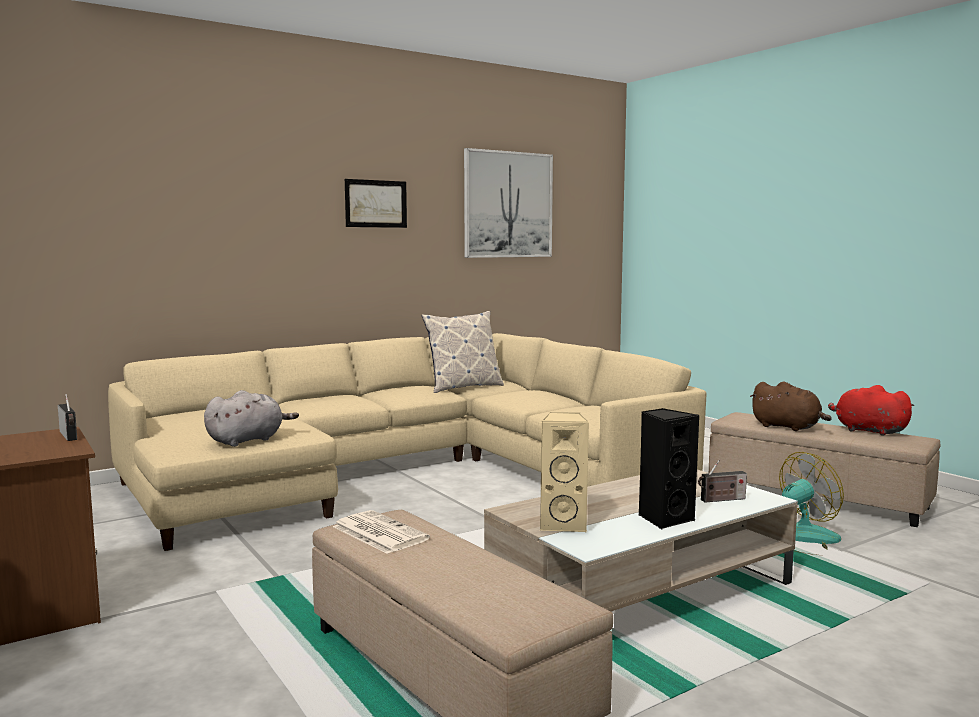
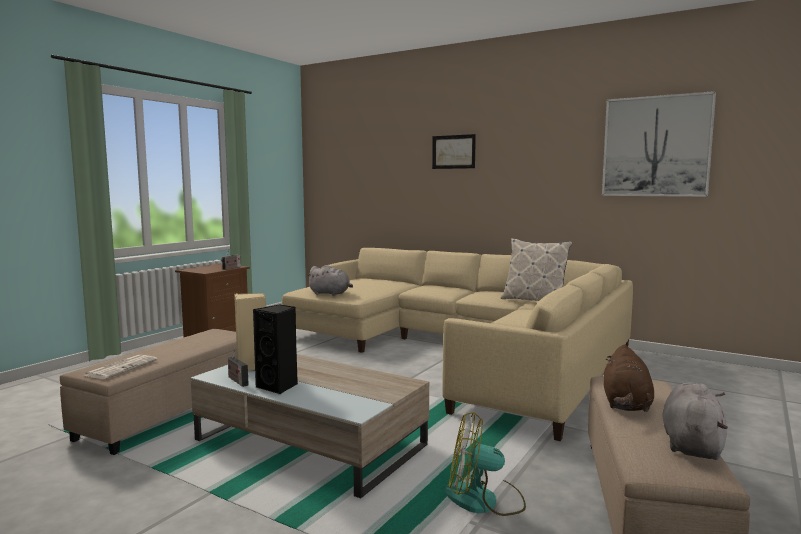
camera: 65 degrees right, 0 degrees up
newspaper [333,510,430,554] -> newspaper moved to [83,355,158,379]
picture [345,179,407,228] -> picture moved to [432,134,476,169]
radio [698,460,747,503] -> radio moved to [228,349,249,387]
fan [779,452,844,555] -> fan turned 150 degrees clockwise [445,412,526,516]
red plush toy [828,385,914,436] -> grey plush toy [662,382,728,460]

